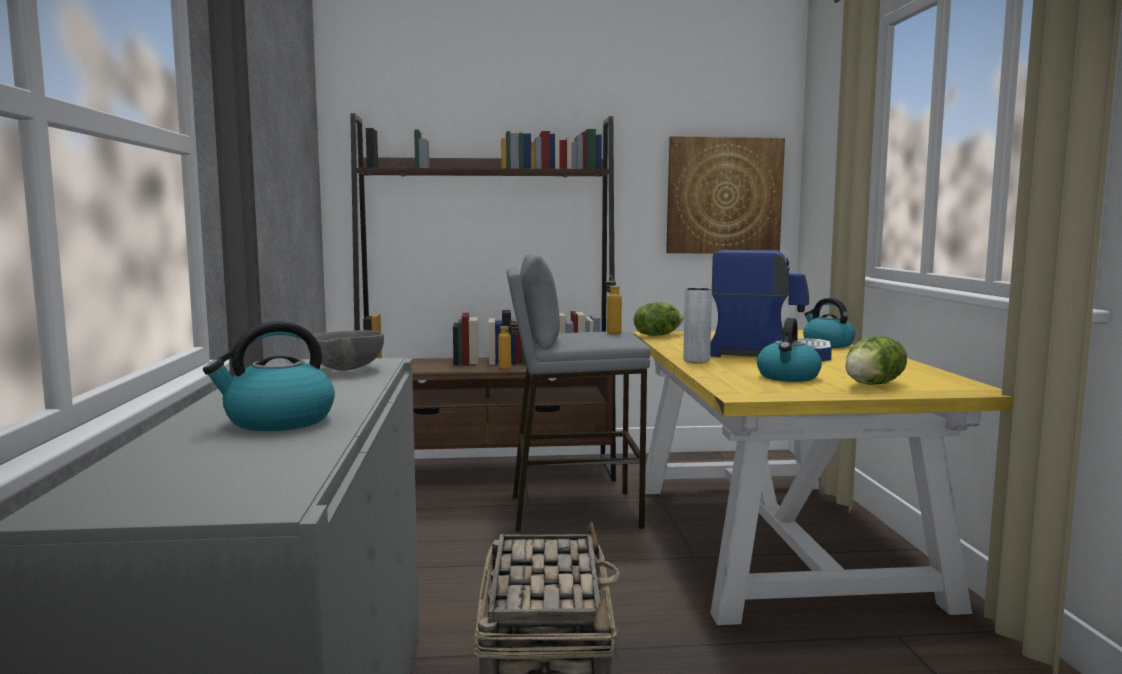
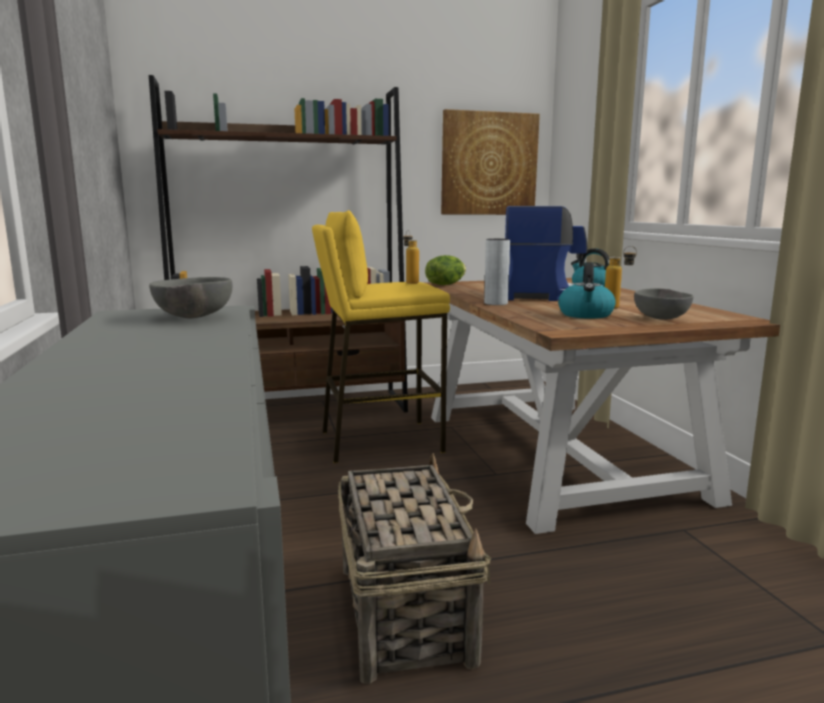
camera: 10 degrees left, 5 degrees up
kettle [203,321,335,431] -> none
bottle [498,318,519,369] -> bottle moved to [605,246,637,309]
grey stool [507,254,650,532] -> yellow stool [312,210,450,463]
yellow dining table [633,330,1014,625] -> brown dining table [426,278,780,534]
lettuce [845,336,907,385] -> grey bowl [634,288,694,320]

